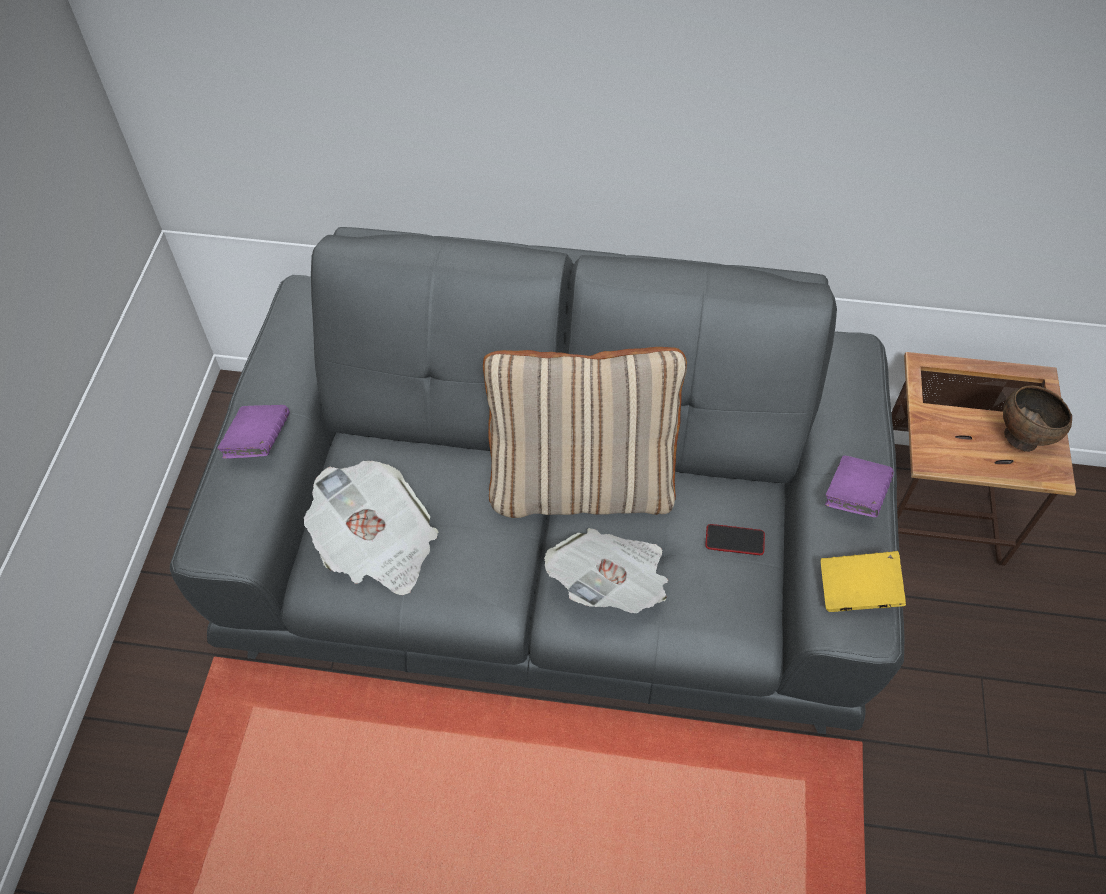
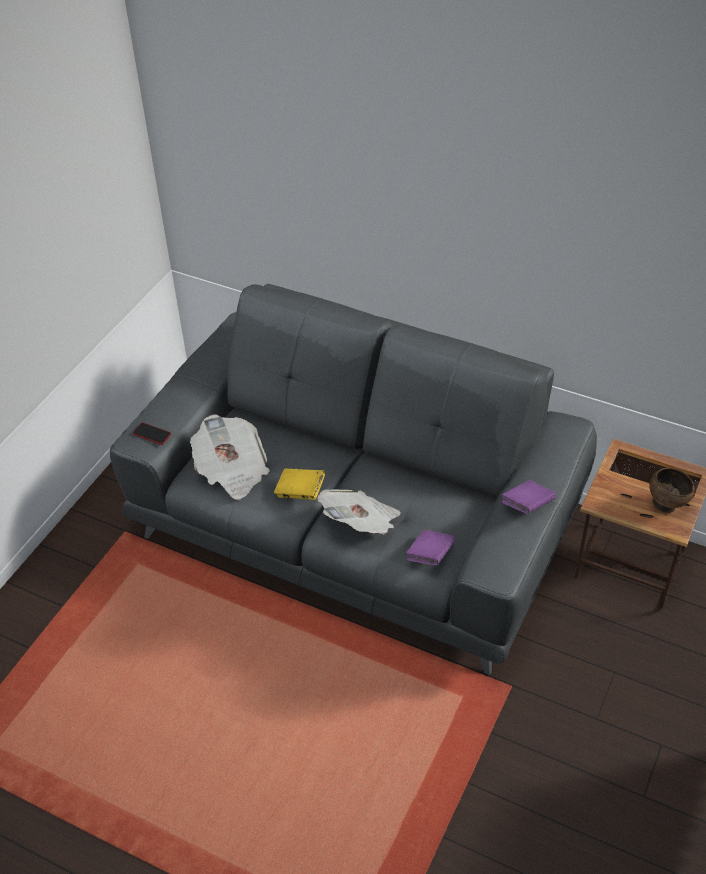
camera: 20 degrees right, 10 degrees down
purple book [217,405,290,459] -> purple book moved to [406,530,455,565]
beige pillow [483,347,687,518] -> none
phone [705,524,765,555] -> phone moved to [133,423,171,445]
yellow book [821,551,906,612] -> yellow book moved to [274,468,325,500]

